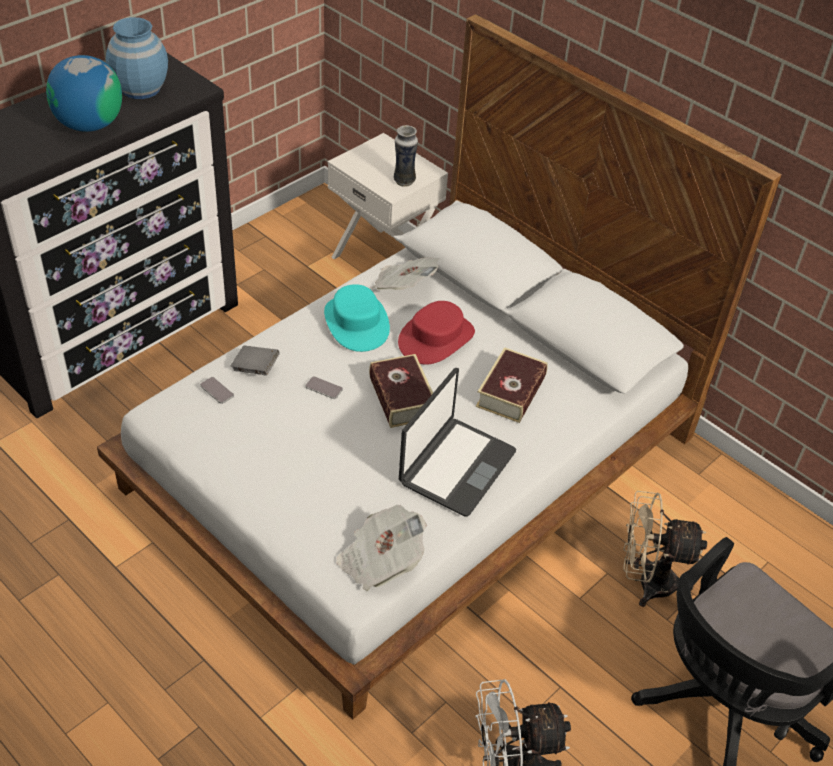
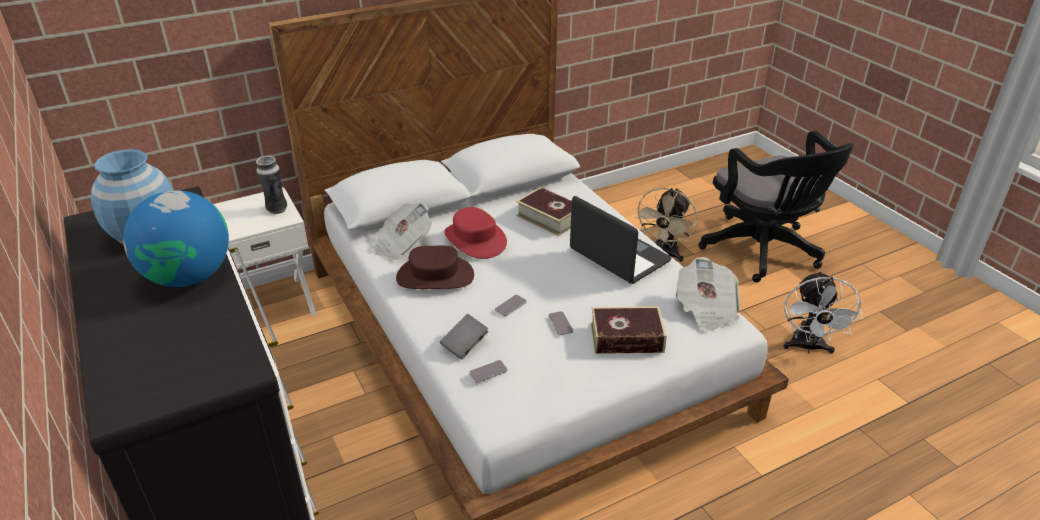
camera: 70 degrees left, 10 degrees down
turquoise hat [324,284,390,352] -> brown hat [396,245,474,289]
book [369,354,433,428] -> book moved to [591,306,667,354]
none -> phone [548,311,573,335]

